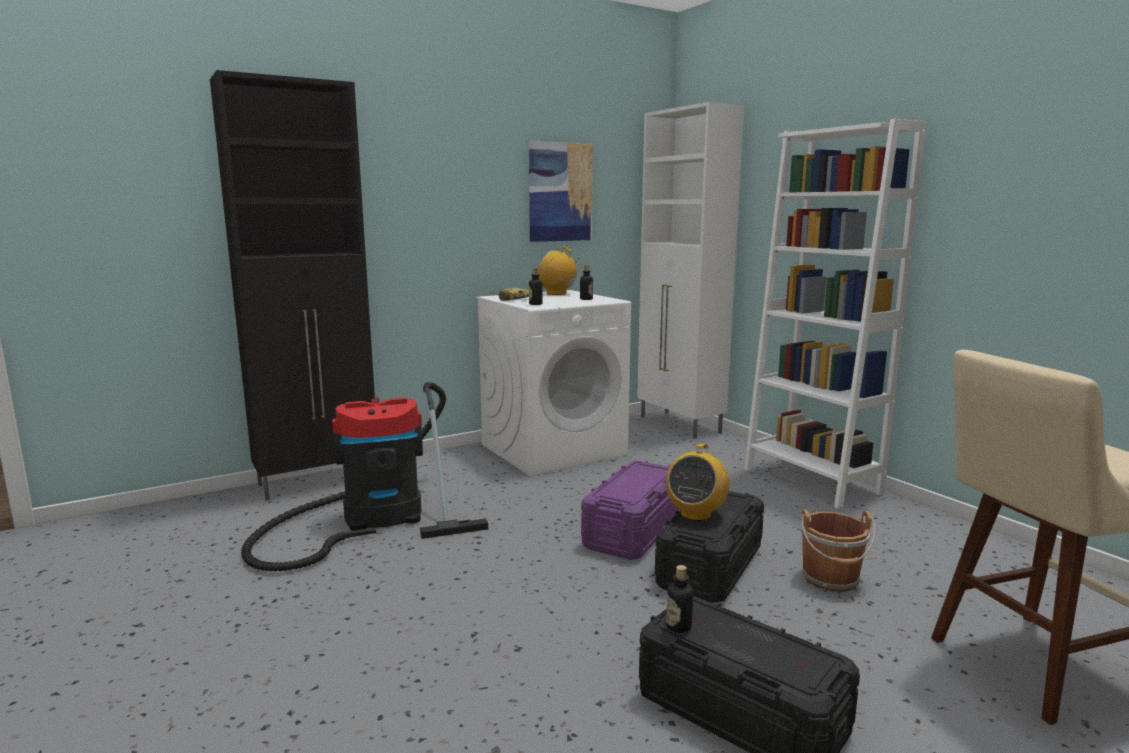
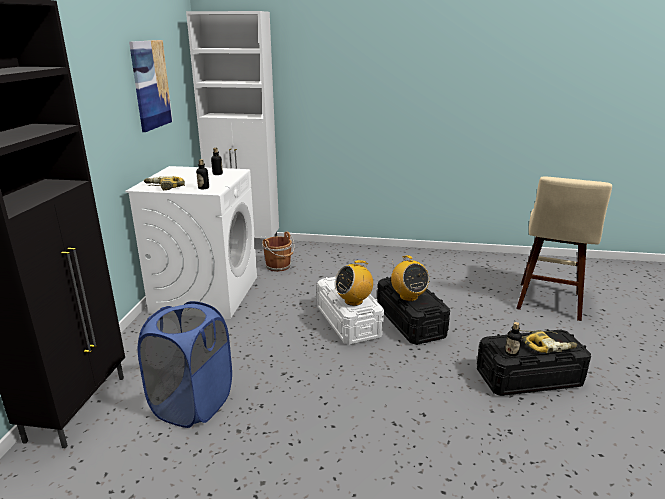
camera: 50 degrees left, 10 degrees up
vacuum cleaner [241,382,488,572] -> blue laundry basket [137,301,232,428]
radio [537,246,581,295] -> radio moved to [335,260,373,306]
purple storage box [581,461,680,560] -> white storage box [317,277,384,345]
white bookcase [744,119,926,509] -> none
brown bucket [800,509,875,592] -> brown bucket moved to [262,232,295,272]
none -> power drill [519,330,577,353]

